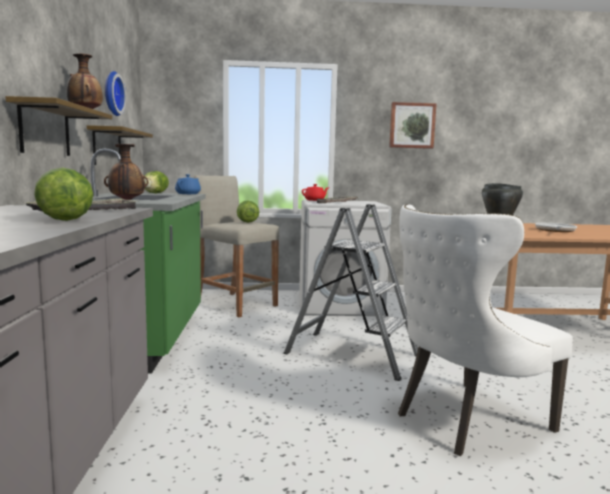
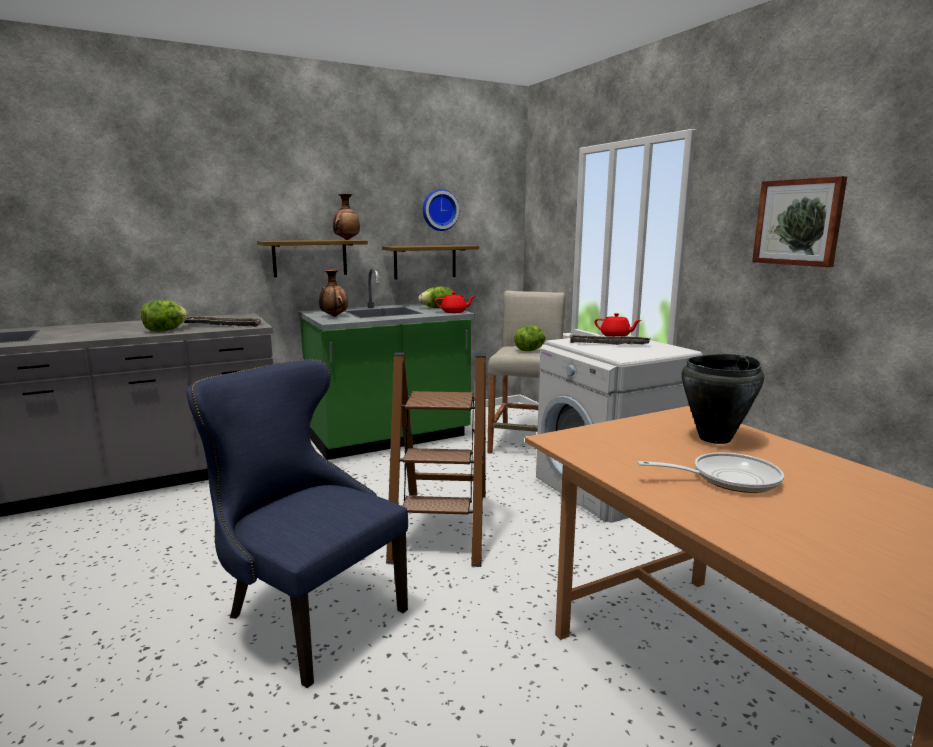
camera: 65 degrees right, 5 degrees up
blue teapot [175,174,201,194] -> red teapot [435,292,475,313]
grey step ladder [283,204,418,381] -> brown step ladder [386,352,486,567]
white chair [398,204,573,456] -> blue chair [187,359,408,688]

